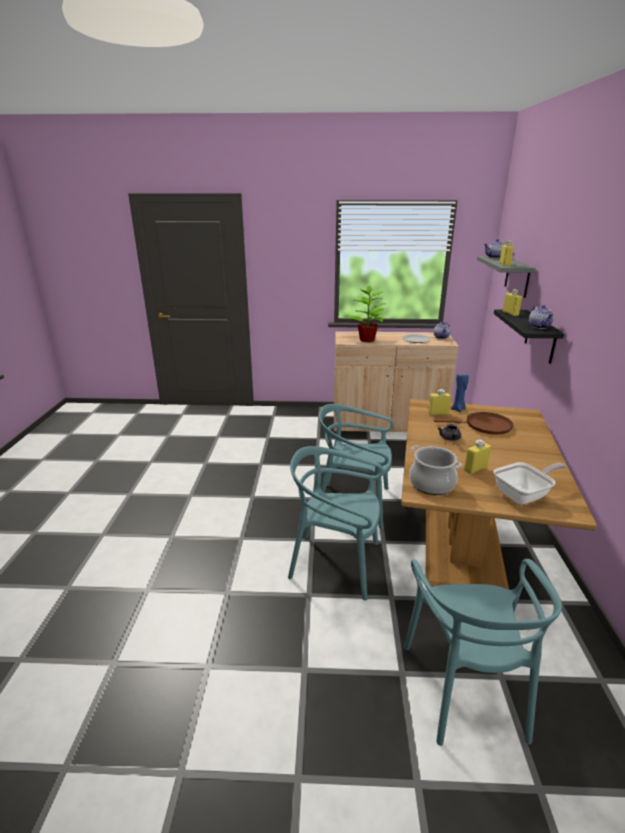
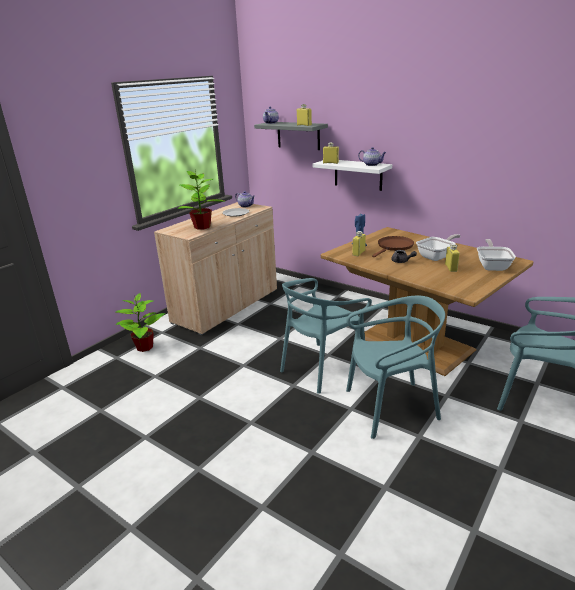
camera: 55 degrees left, 0 degrees up
turquoise chair [288,446,384,601] -> turquoise chair turned 150 degrees counterclockwise [346,296,445,439]
cooking pot [409,445,462,495] -> none
black shelf [494,309,564,364] -> white shelf [312,160,392,191]
none -> potted plant [115,293,165,352]
none -> frying pan [416,234,461,261]

